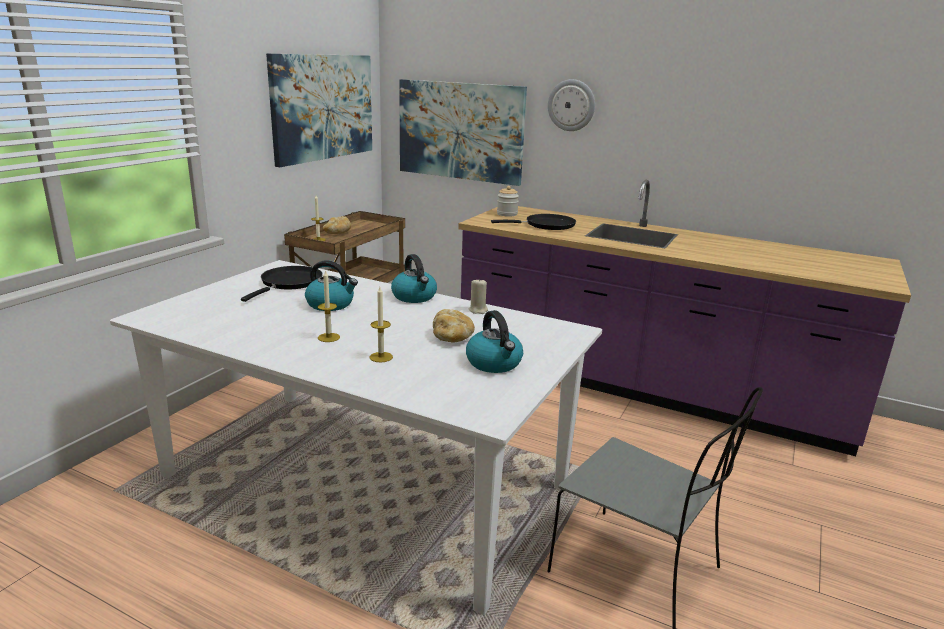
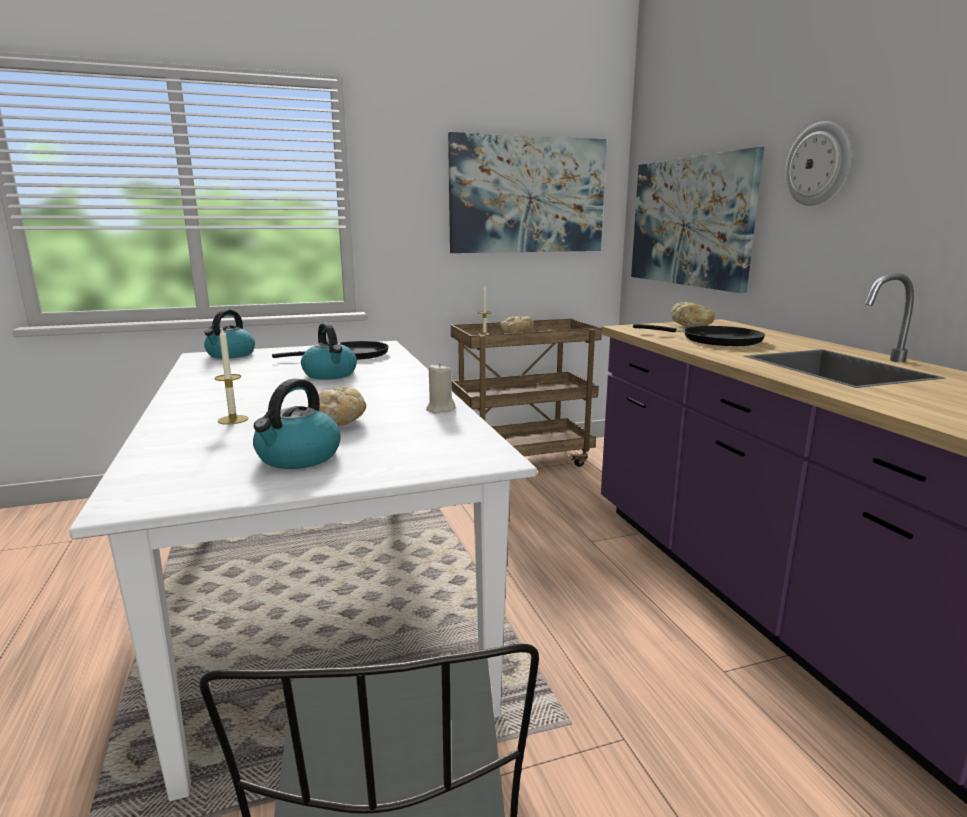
camera: 45 degrees right, 5 degrees down
candle [318,270,340,342] -> none
kettle [391,254,437,303] -> kettle moved to [204,310,255,359]
jar [497,186,519,217] -> bread [671,302,715,327]

